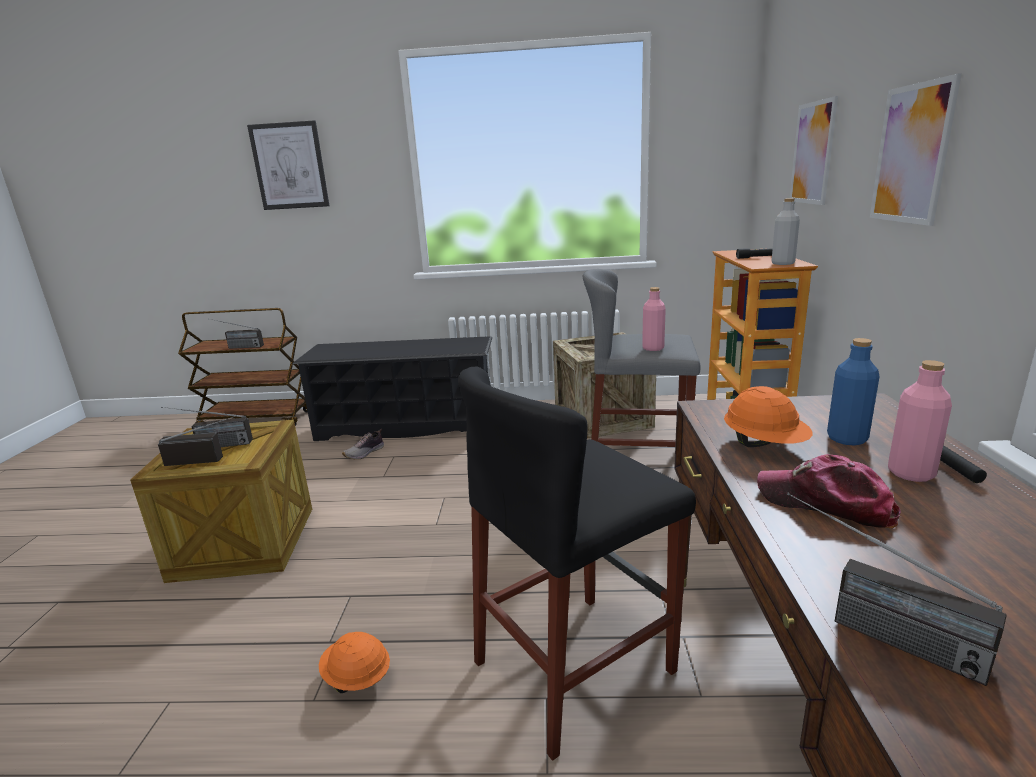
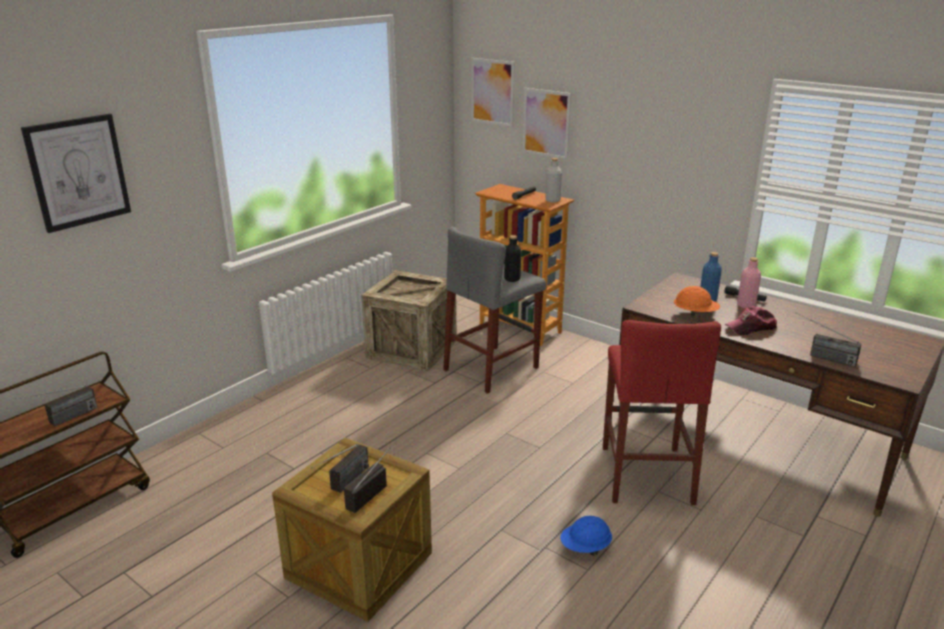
camera: 55 degrees left, 5 degrees up
black shoe rack [293,336,492,441] -> none
orange hard hat [319,632,390,693] -> blue hard hat [560,516,612,556]
shoe [342,429,384,460] -> none
black stool [458,366,696,761] -> red stool [603,320,721,505]
pink bottle [642,287,666,351] -> black bottle [504,235,521,282]
radio [787,492,1007,686] -> radio turned 45 degrees clockwise [795,312,861,367]
picture [870,73,962,226] -> picture moved to [471,58,515,127]

